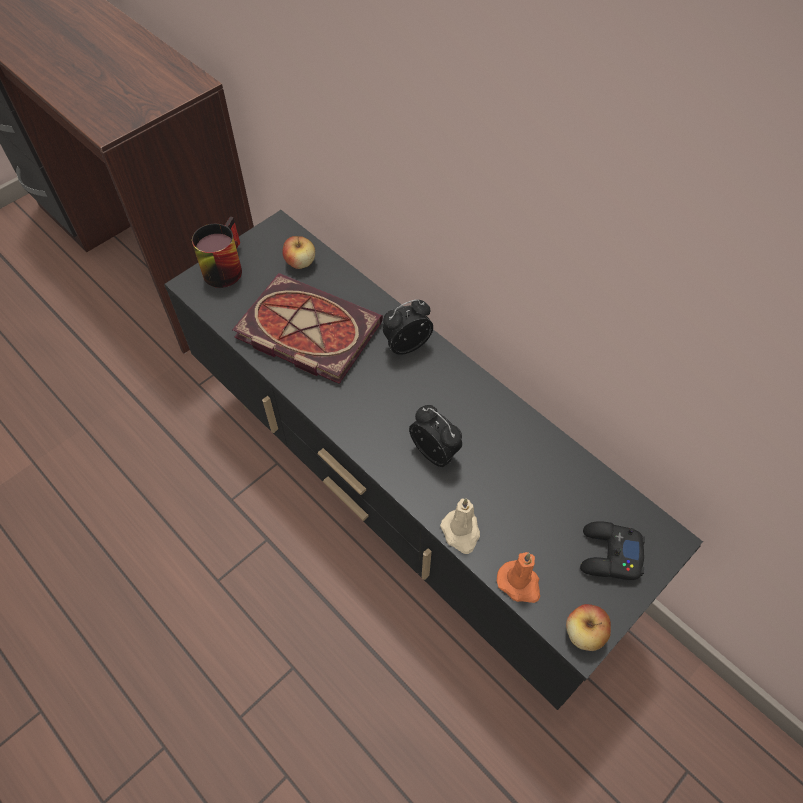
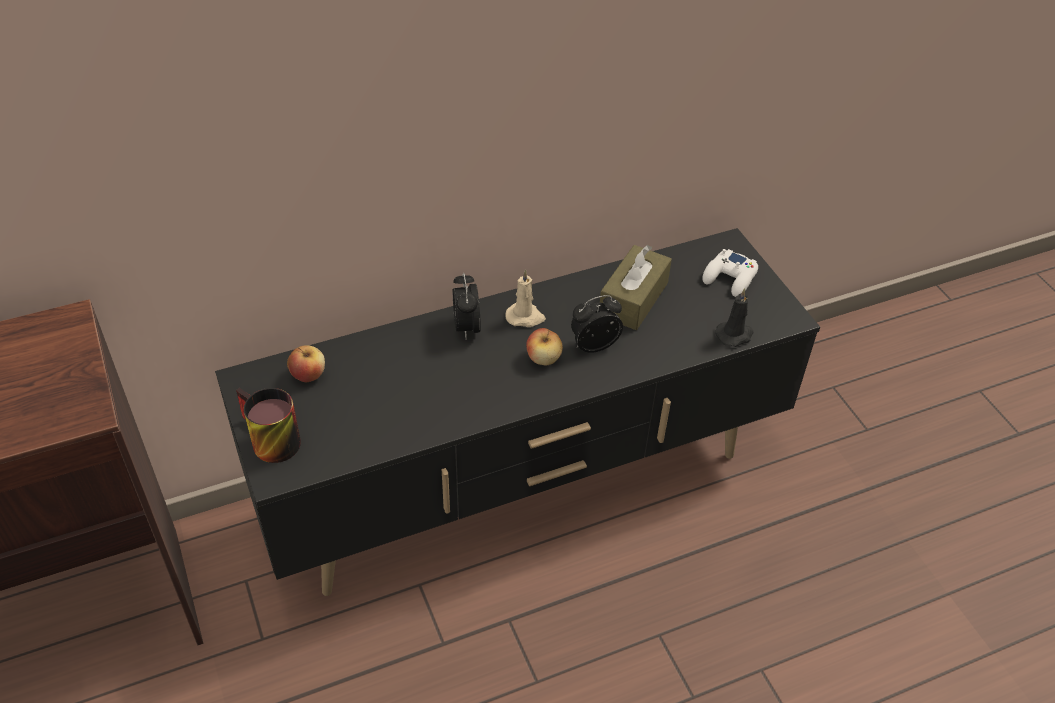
camera: 70 degrees left, 10 degrees down
book [232,273,383,384] -> none
beige candle [440,498,480,554] -> beige candle moved to [506,269,546,327]
orange candle [497,552,540,603] -> black candle [715,288,754,347]
apple [566,604,611,651] -> apple moved to [526,328,563,366]
black game controller [580,521,645,580] -> white game controller [702,249,758,297]
none -> brown tissue box [600,245,672,330]

